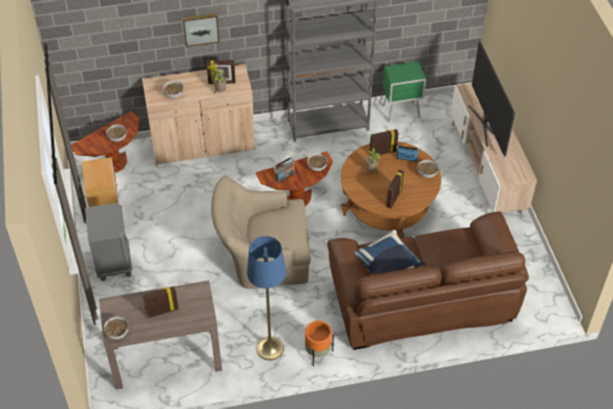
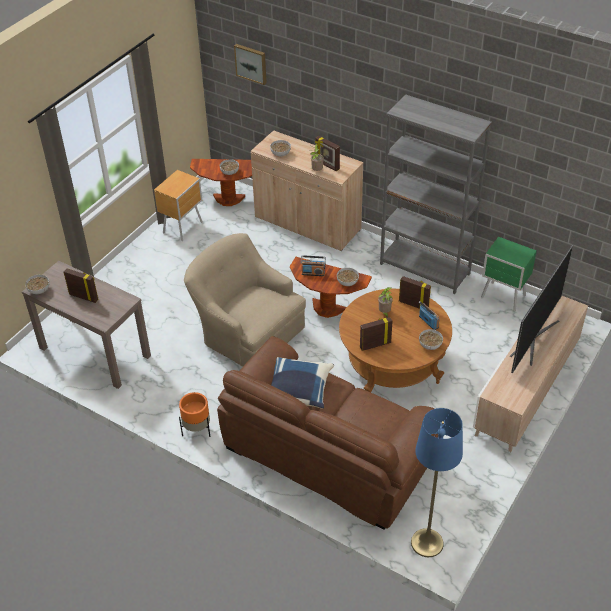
camera: 45 degrees right, 5 degrees down
grey nightstand [85,203,132,282] -> none
picture [182,13,220,47] -> picture moved to [234,44,267,85]
blue floor lamp [247,236,286,360] -> blue floor lamp moved to [411,408,463,557]

